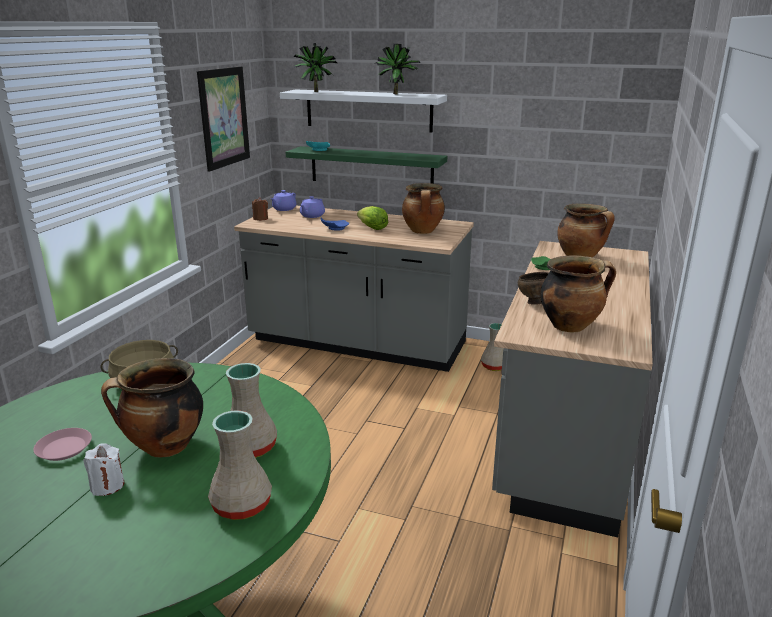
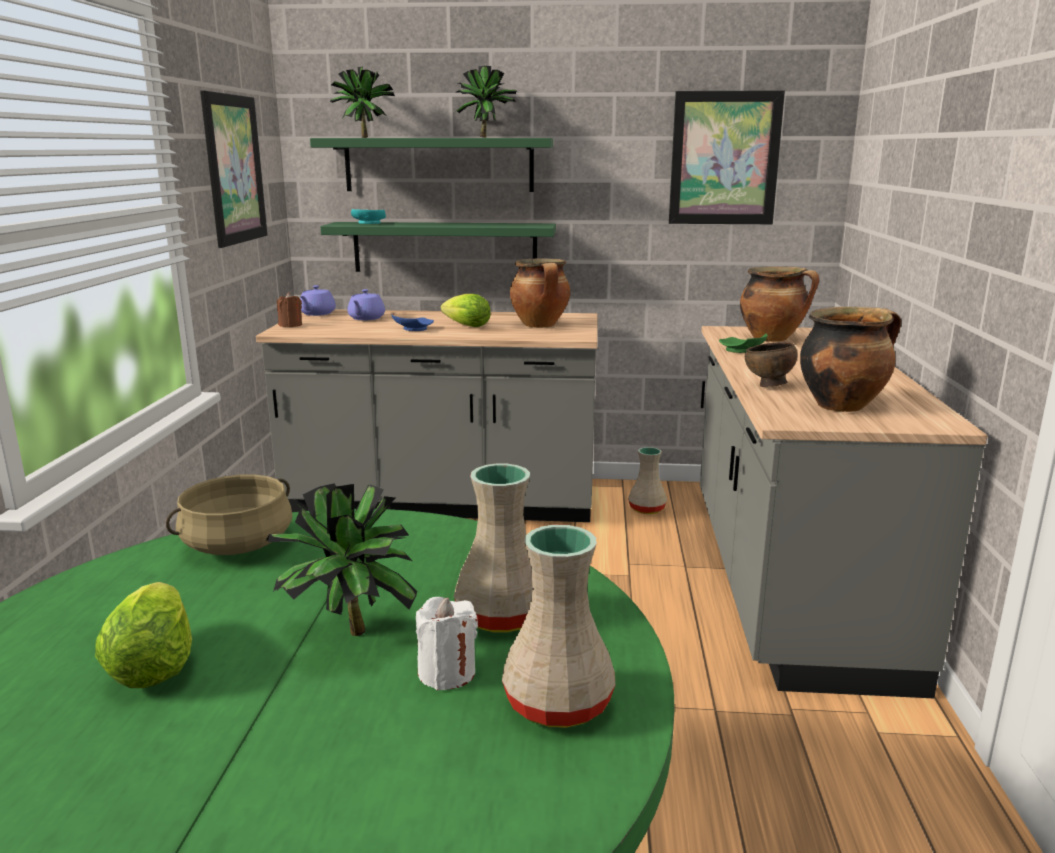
camera: 15 degrees left, 5 degrees down
pink plate [33,428,92,461] -> lettuce [95,582,192,688]
white candle [83,443,124,496] -> white candle moved to [416,597,478,691]
cooking pot [101,358,203,457] -> potted plant [266,483,417,636]
white shelf [280,89,447,133] -> green shelf [310,138,553,192]
none -> picture [669,90,785,224]

